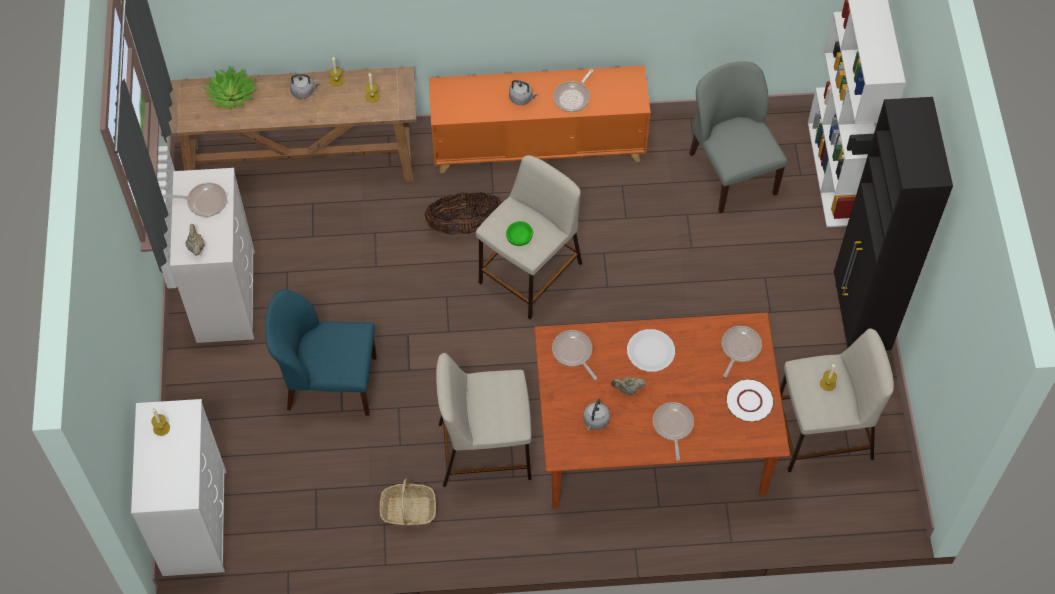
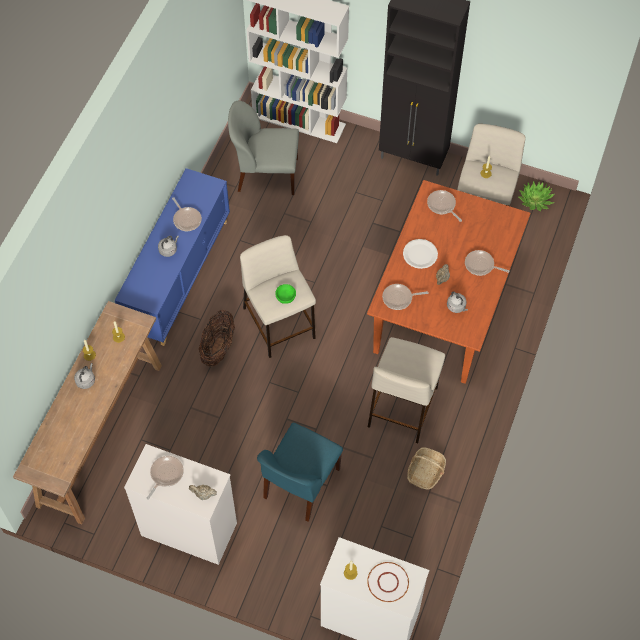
camera: 65 degrees left, 0 degrees up
potted plant [203,66,258,109] -> potted plant moved to [519,181,555,211]
orange cabinet [429,66,651,173] -> blue cabinet [115,168,230,346]
white plate [725,378,775,423] -> white plate moved to [367,562,409,602]

